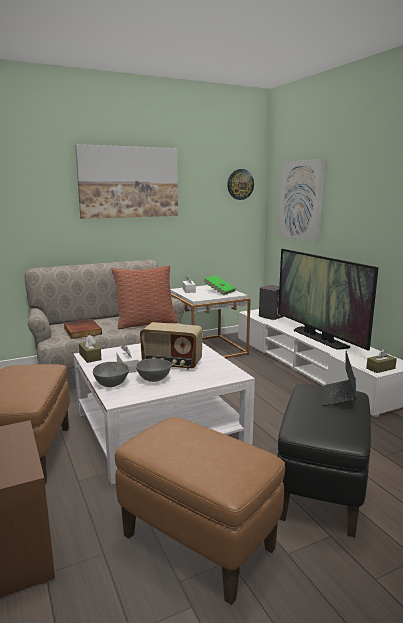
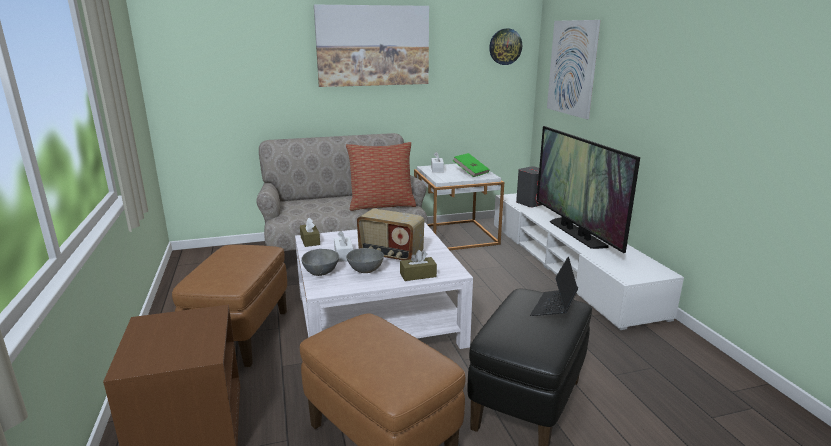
camera: 10 degrees right, 5 degrees up
book [64,319,102,339] -> none
brown tissue box [366,348,397,373] -> brown tissue box moved to [400,250,437,281]

